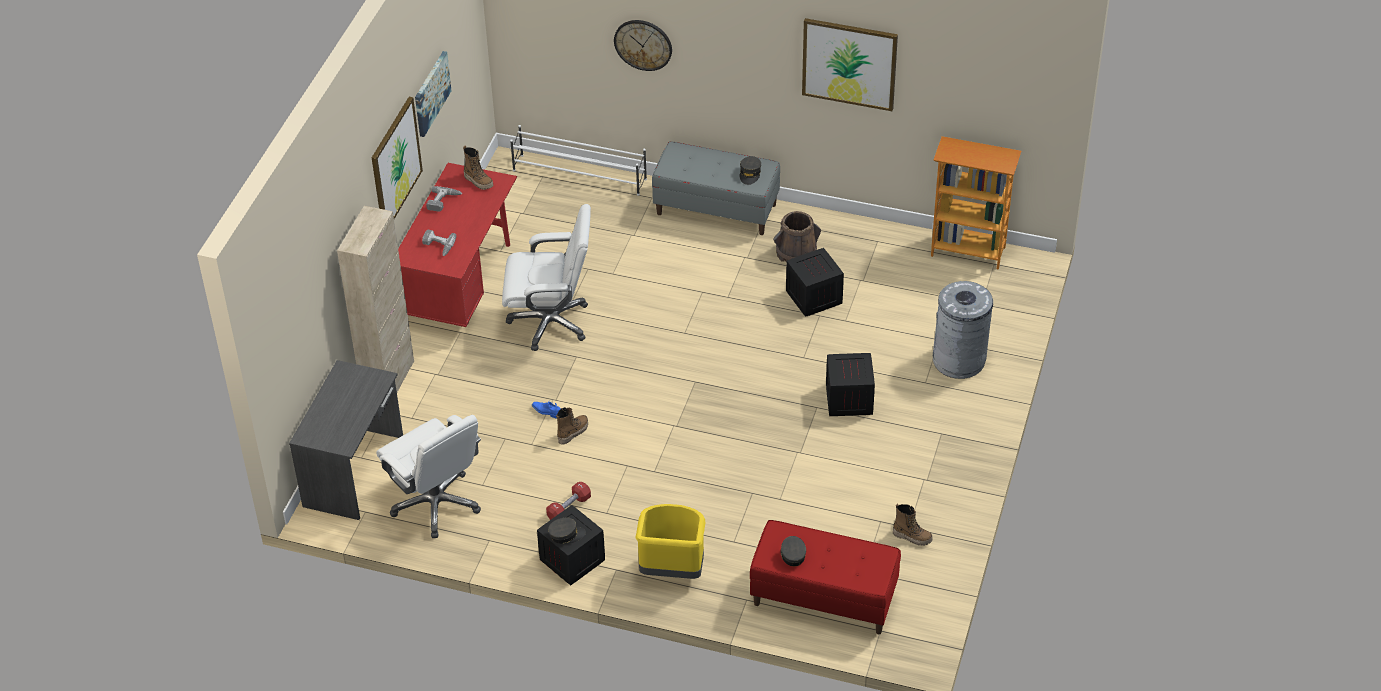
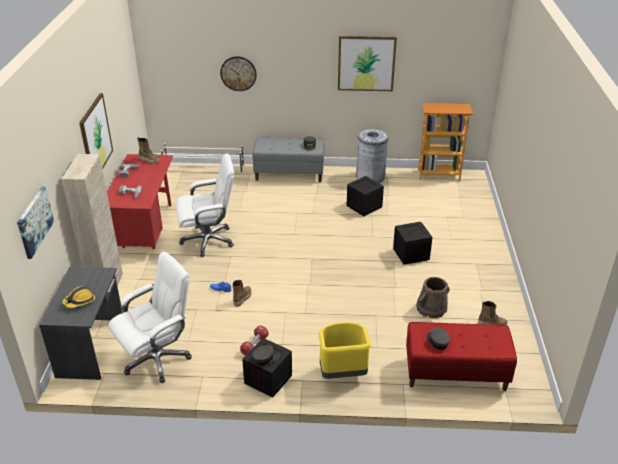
camera: 15 degrees left, 10 degrees down
white office chair [376,415,481,538] -> white office chair turned 75 degrees counterclockwise [108,252,192,383]
picture [415,51,452,137] -> picture moved to [17,186,54,259]
brown bucket [773,211,821,263] -> brown bucket moved to [416,277,450,318]
grey trash can [933,281,993,379] -> grey trash can moved to [356,129,388,183]
none -> hard hat [62,287,95,308]

